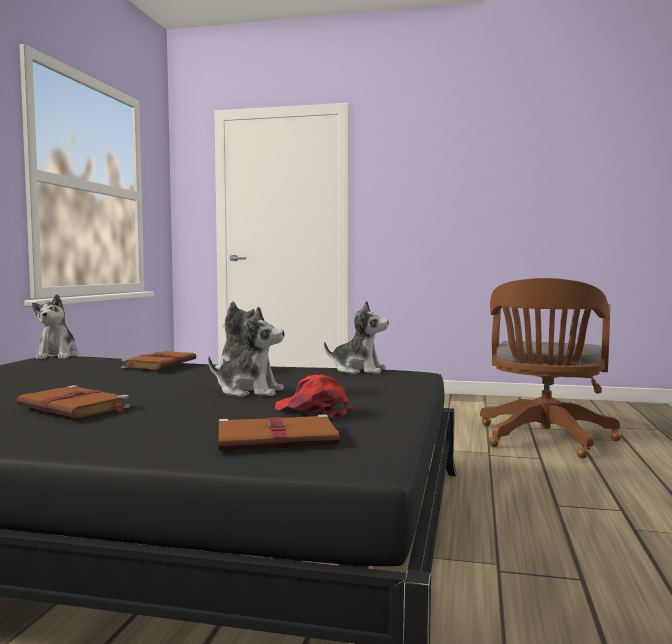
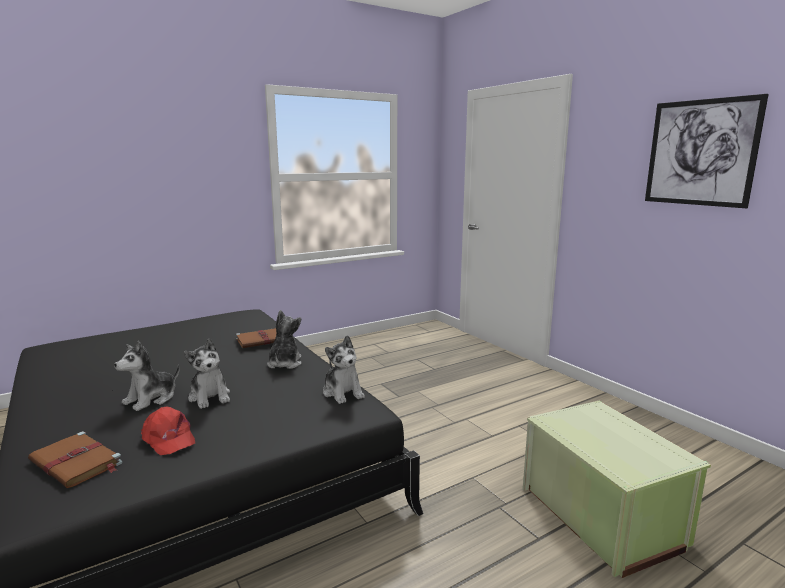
camera: 45 degrees right, 10 degrees up
brown book [16,385,130,418] -> none
plush toy [32,294,79,359] -> plush toy moved to [114,341,180,411]
red cap [275,374,353,418] -> red cap turned 135 degrees clockwise [141,407,195,455]
brown office chair [480,278,622,458] -> green storage box [523,400,711,578]
none -> picture [645,94,769,208]

